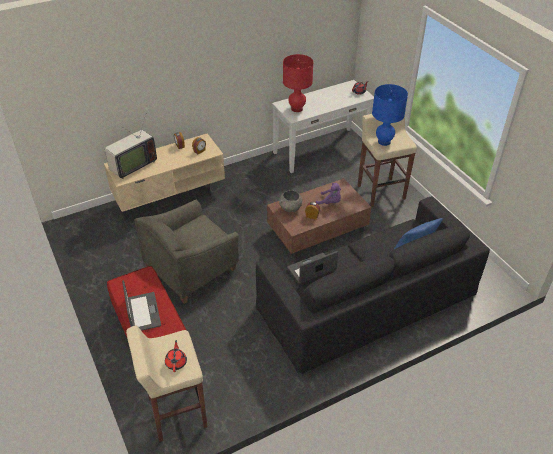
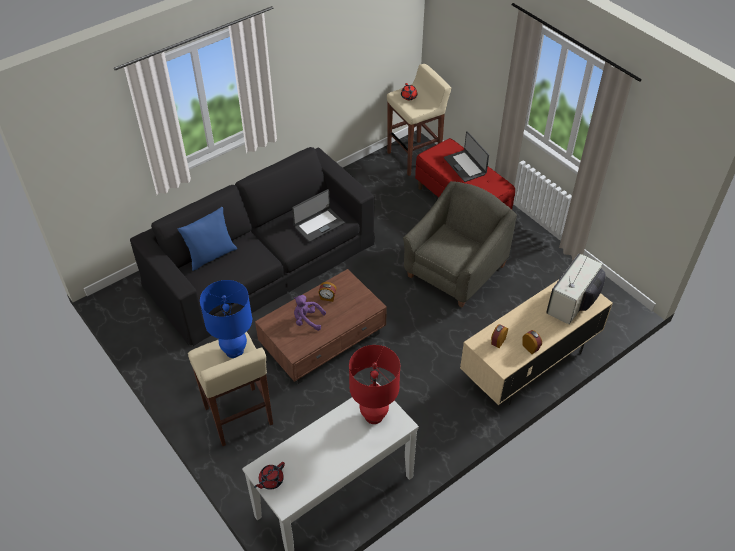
camera: 170 degrees right, 5 degrees up
grey bowl [279,190,302,212] -> none

